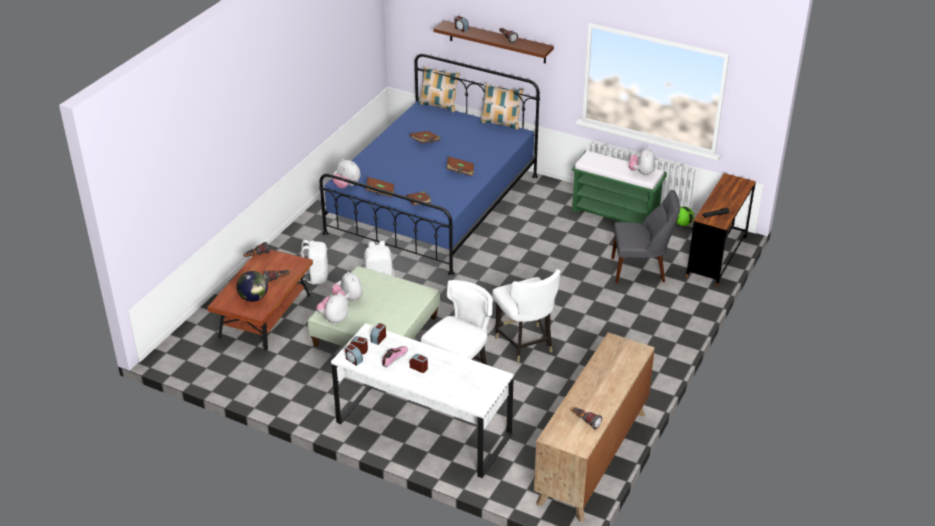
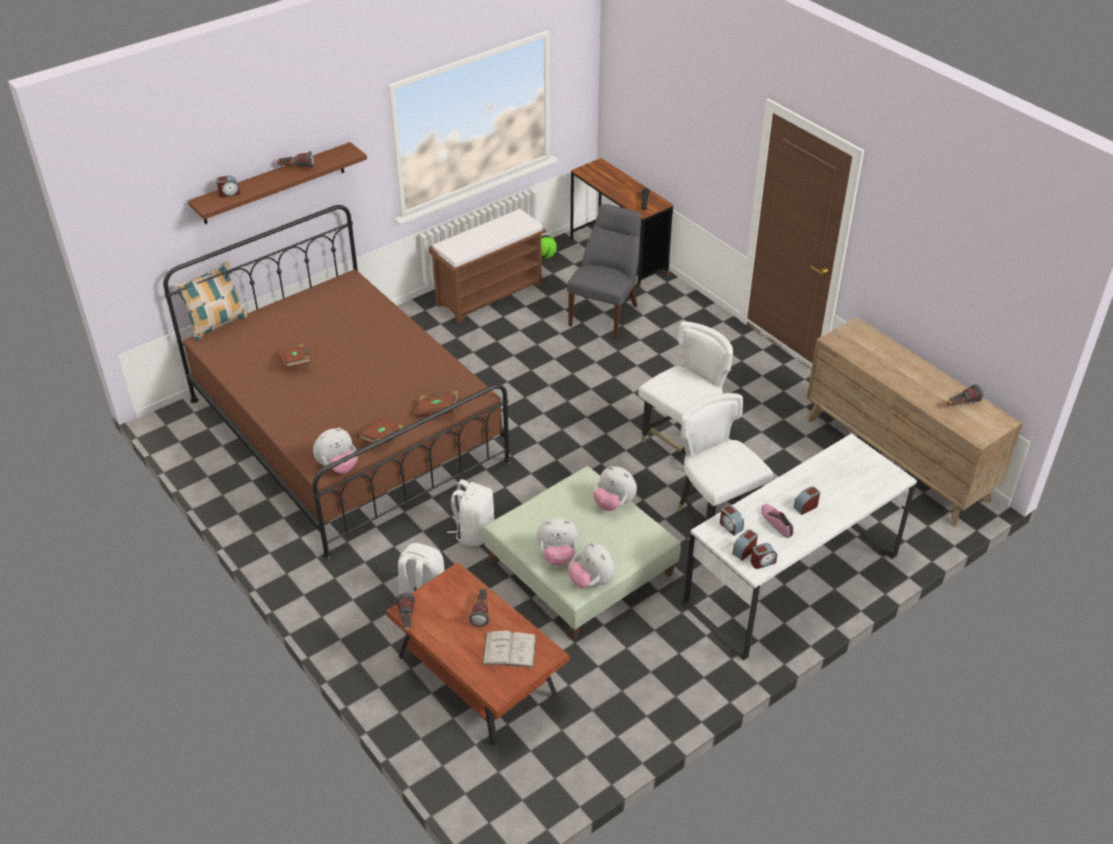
camera: 65 degrees left, 5 degrees up
globe [237,271,268,302] -> white book [482,630,537,668]
blue bed [319,54,540,276] -> brown bed [163,205,512,559]
brown book [446,156,474,176] -> none
pillow [480,83,523,130] -> none
white chair [492,269,560,362] -> white chair turned 45 degrees counterclockwise [638,322,733,456]
green bench [572,151,667,224] -> brown bench [429,209,546,323]
plush toy [629,147,655,176] -> plush toy moved to [593,466,637,511]

